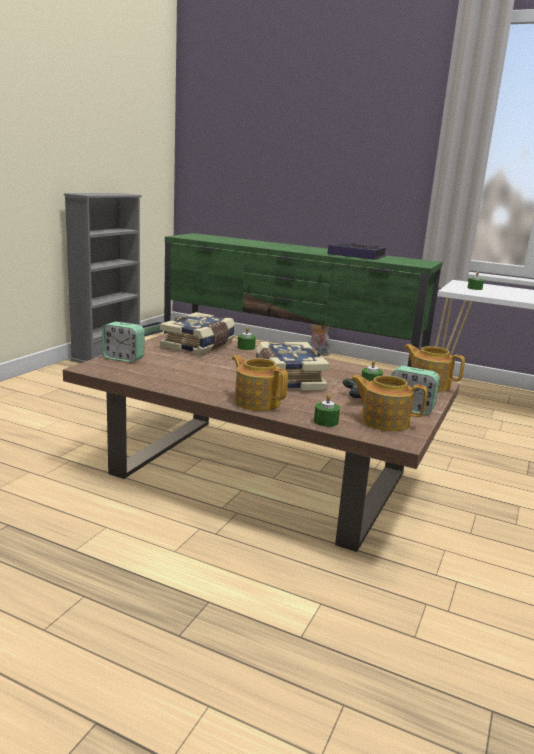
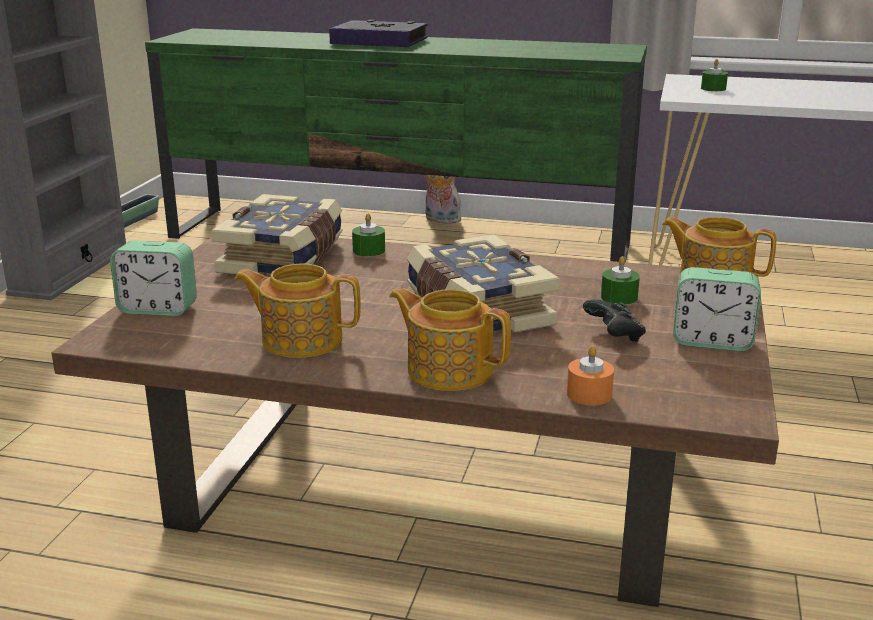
camera: 10 degrees left, 5 degrees up
green candle [314,394,340,427] -> orange candle [567,345,614,406]
book [328,243,387,260] -> book moved to [329,20,428,47]
teapot [350,375,427,431] -> teapot moved to [234,264,361,358]

